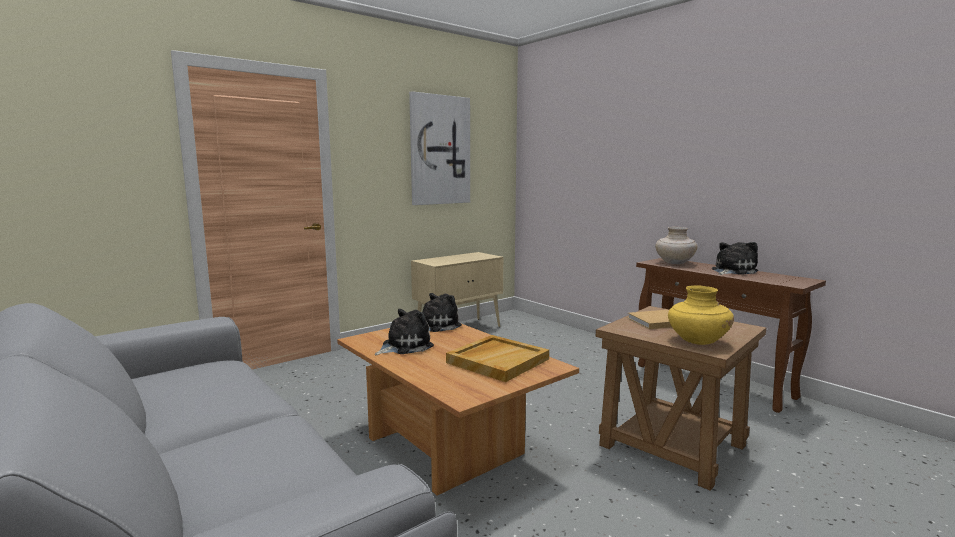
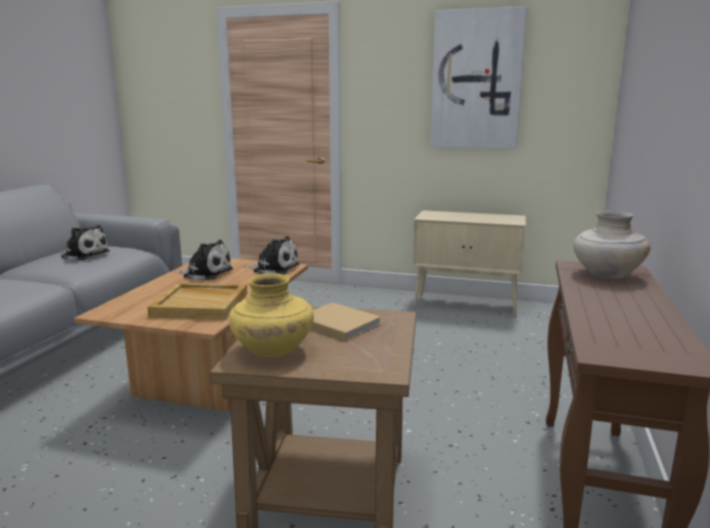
camera: 55 degrees right, 5 degrees up
plush toy [712,242,758,275] -> plush toy moved to [58,225,110,261]

